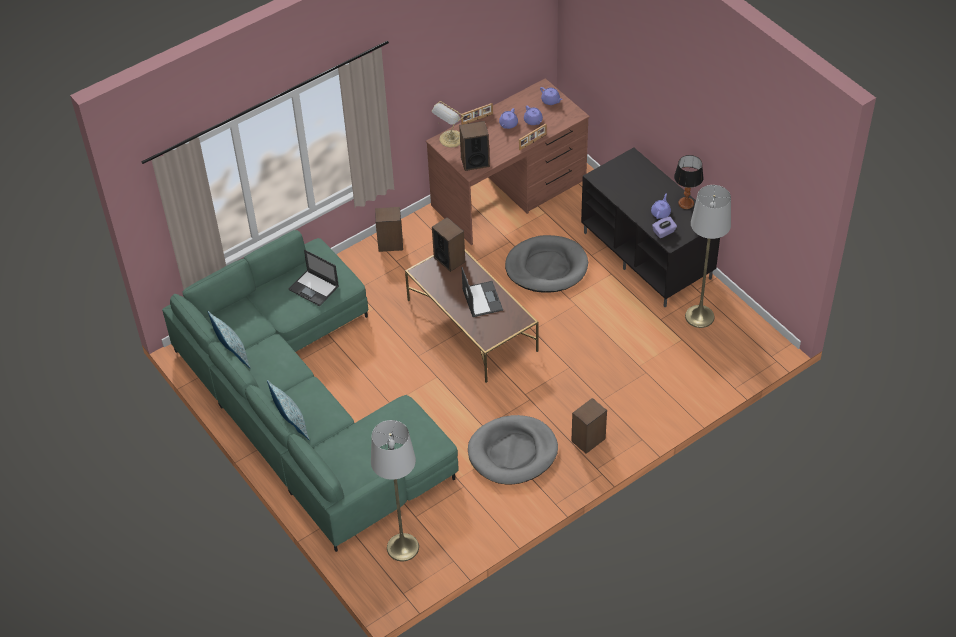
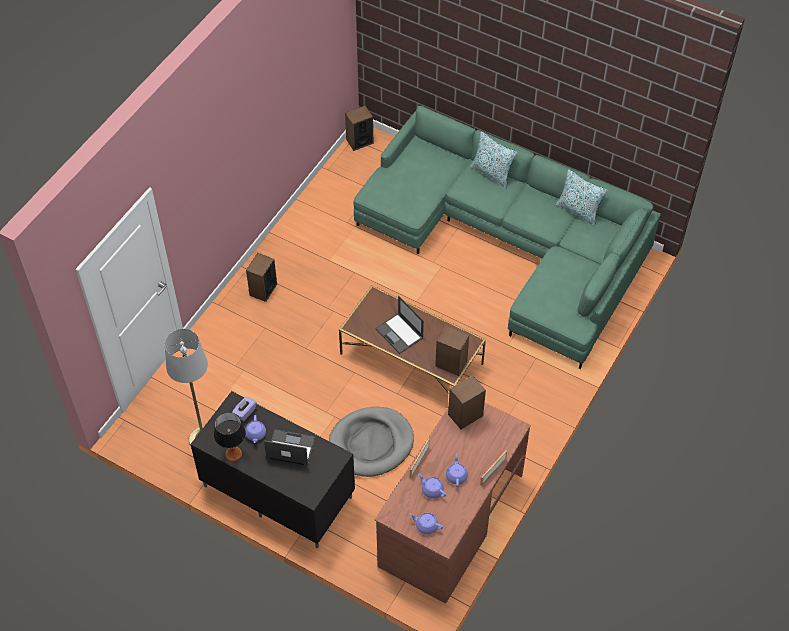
camera: 155 degrees right, 5 degrees up
laptop [289,249,339,306] -> laptop moved to [264,429,316,466]
grey floor lamp [371,420,419,561] -> none
speaker [375,207,403,252] -> speaker moved to [345,106,373,151]
table lamp [432,101,464,147] -> none
grey dog bed [468,415,558,485] -> none

